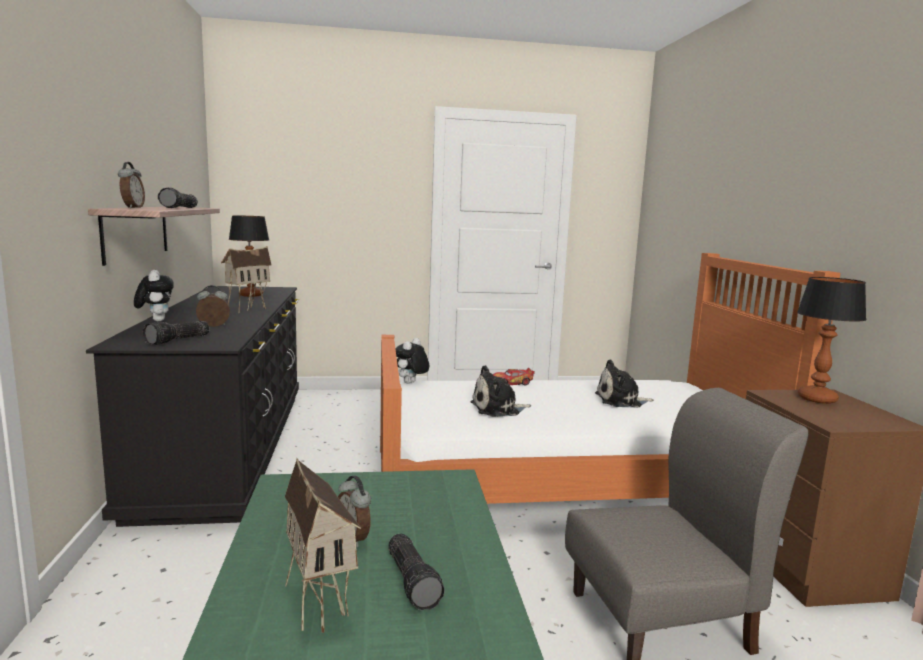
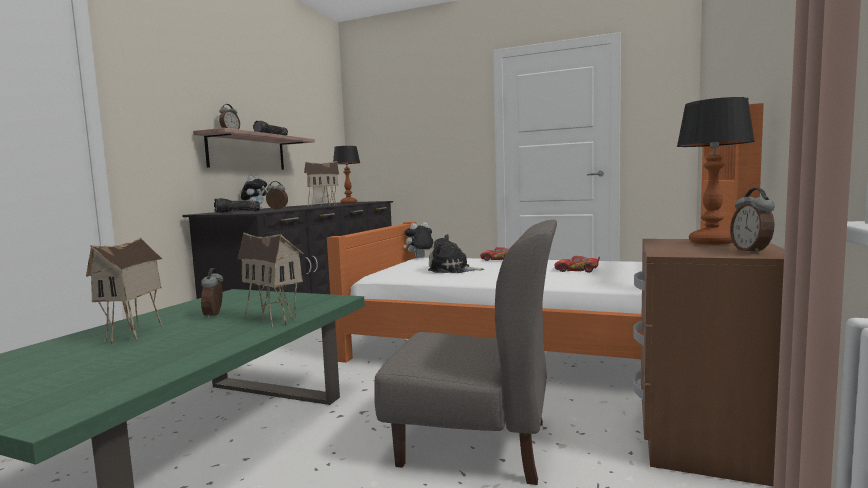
camera: 30 degrees right, 5 degrees down
flashlight [388,534,445,611] -> none
plush toy [595,359,654,407] -> toy car [555,256,600,273]
none -> toy house [238,232,304,327]
none -> alarm clock [730,188,775,254]

